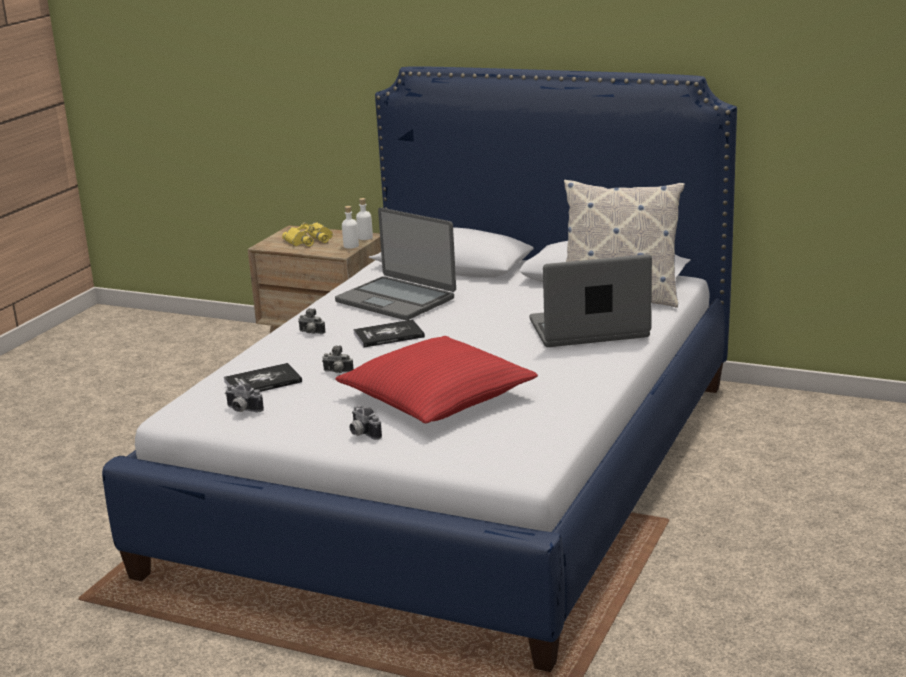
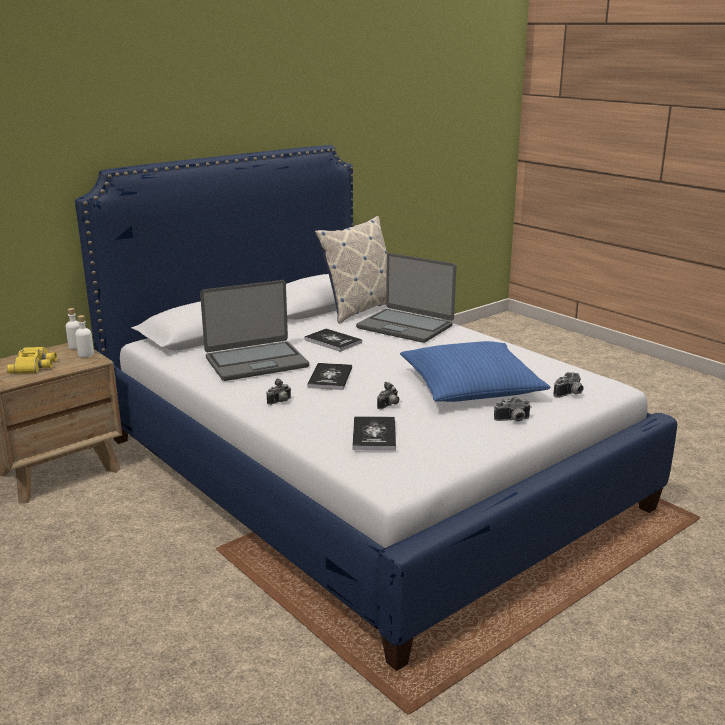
camera: 65 degrees left, 0 degrees up
camera [225,384,264,412] -> camera moved to [553,372,584,398]
red pillow [335,336,538,423] -> blue pillow [400,341,550,402]
laptop [530,254,652,347] -> laptop turned 75 degrees counterclockwise [356,253,456,343]
none -> book [304,329,362,352]

